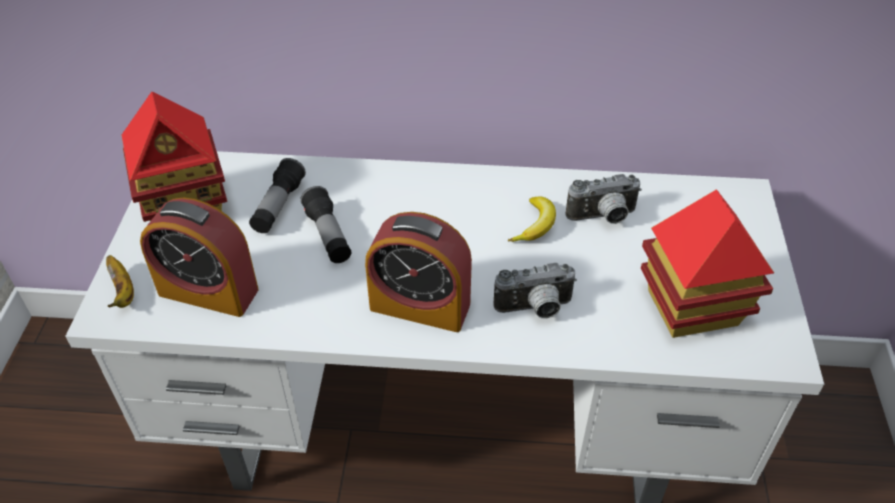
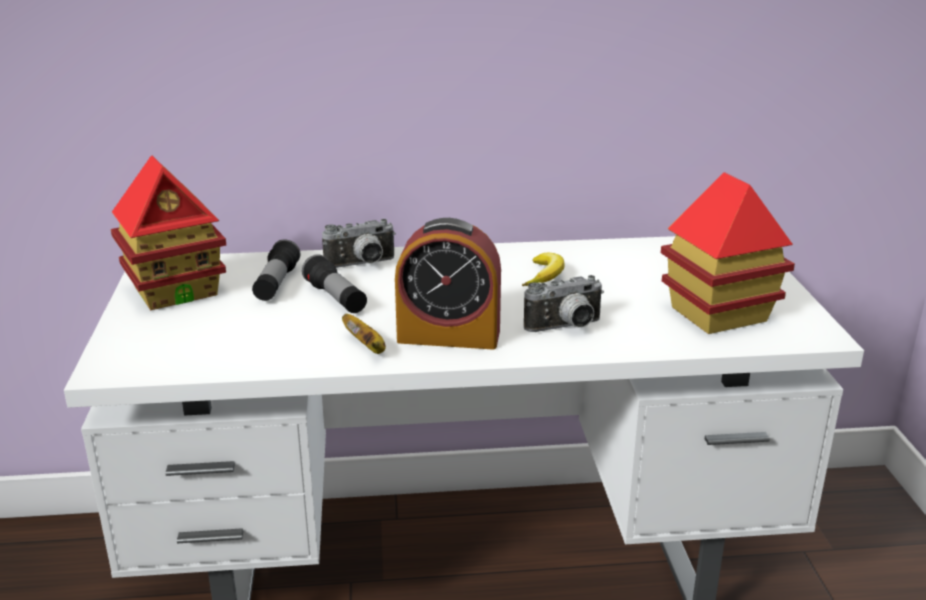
camera: 10 degrees left, 20 degrees down
banana [106,255,134,308] -> banana moved to [342,314,386,354]
alarm clock [140,197,259,317] -> none
camera [565,174,642,224] -> camera moved to [322,219,396,268]

